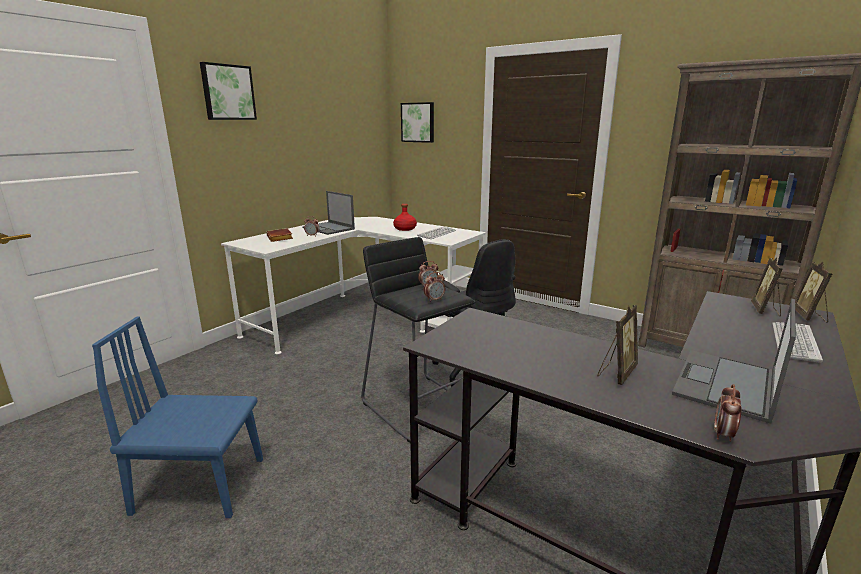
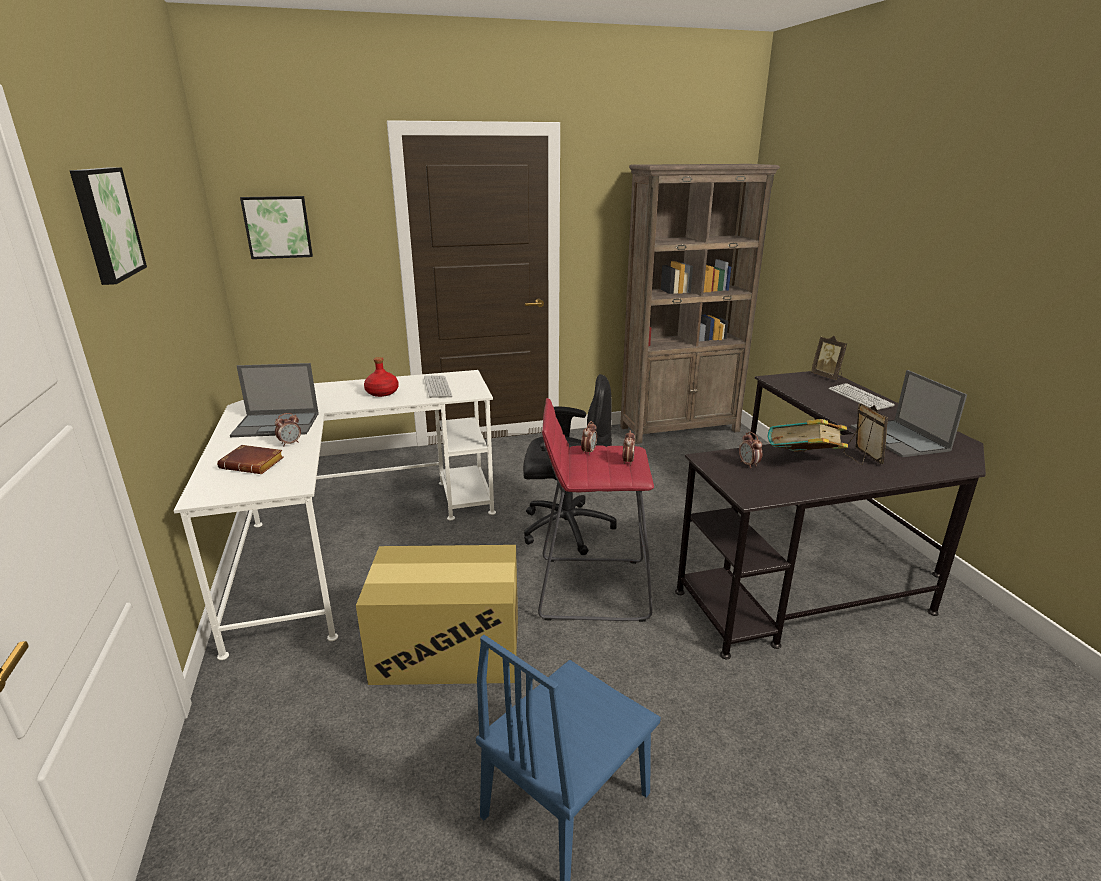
camera: 50 degrees left, 5 degrees up
black stool [361,237,476,443] -> red stool [538,398,654,622]
alarm clock [714,384,742,442] -> alarm clock moved to [739,432,762,468]
picture frame [751,258,783,316] -> none
none -> cardboard box [356,545,518,685]
none -> book [767,419,848,452]

